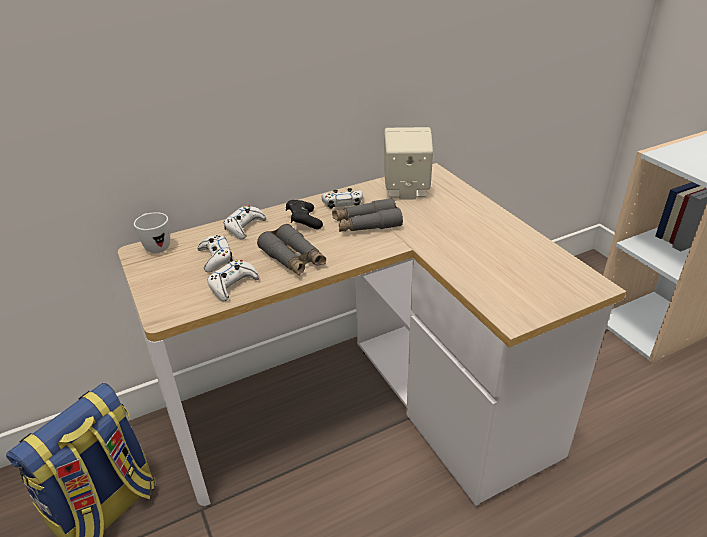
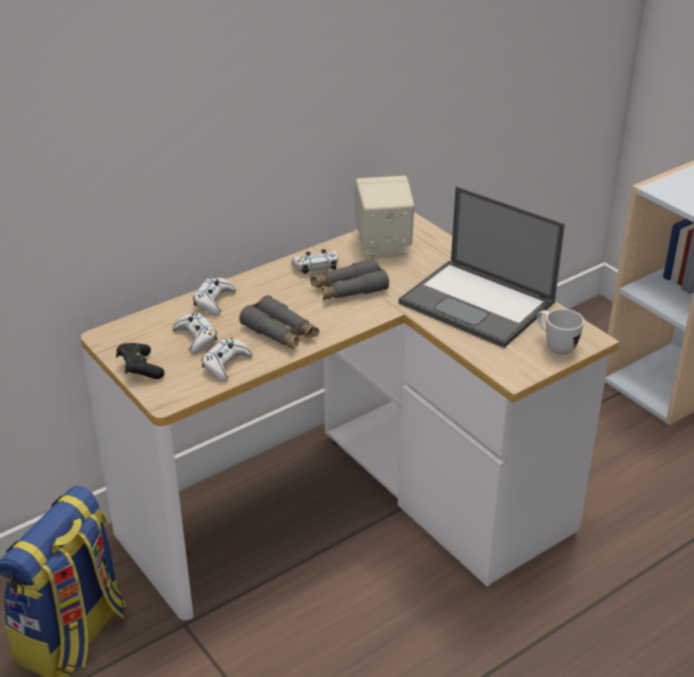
camera: 10 degrees left, 0 degrees up
white mug [134,212,170,253] -> white mug moved to [537,309,584,355]
black game controller [286,200,323,229] -> black game controller moved to [116,343,165,379]
none -> laptop [399,186,565,348]

